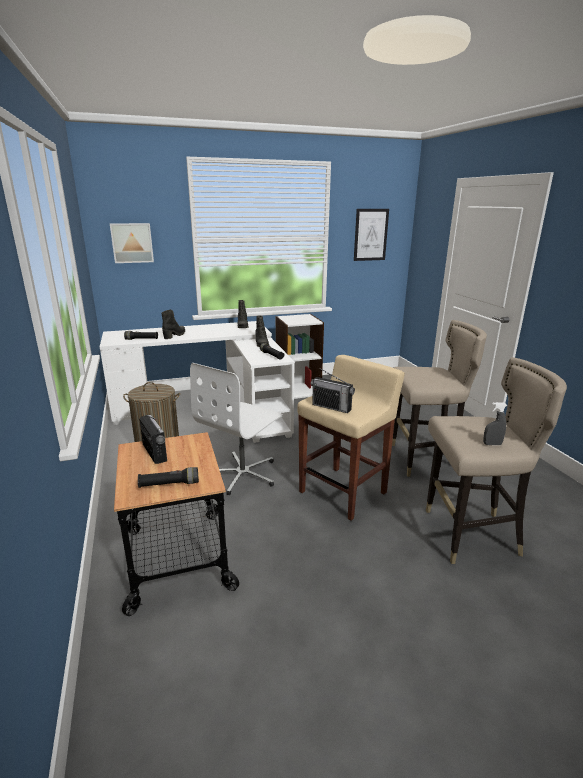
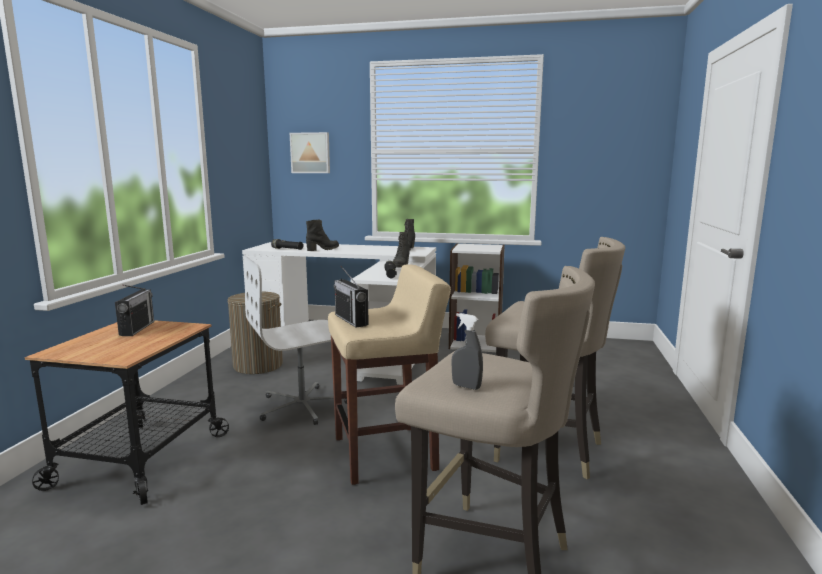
camera: 30 degrees right, 10 degrees down
black flashlight [138,467,199,488] -> none
picture [354,209,389,261] -> none

